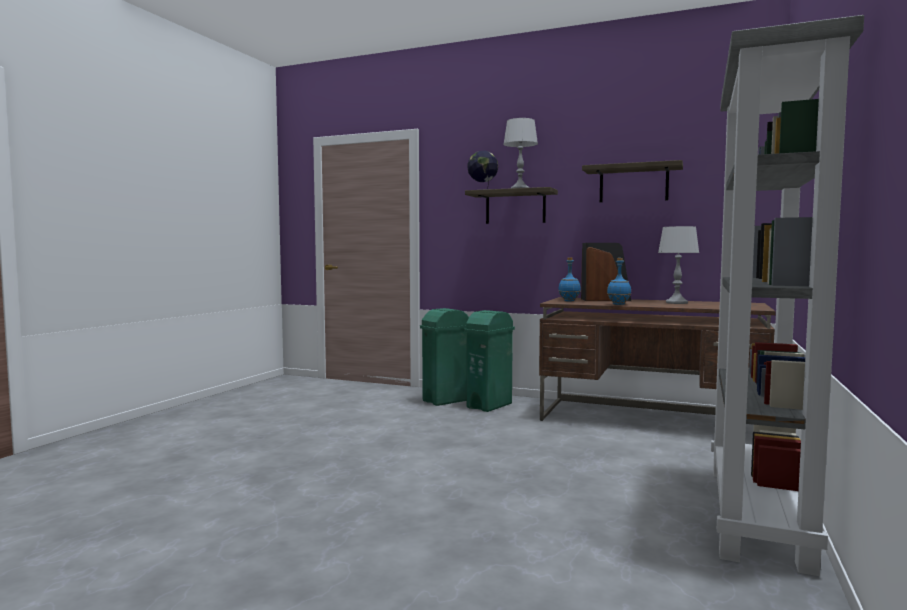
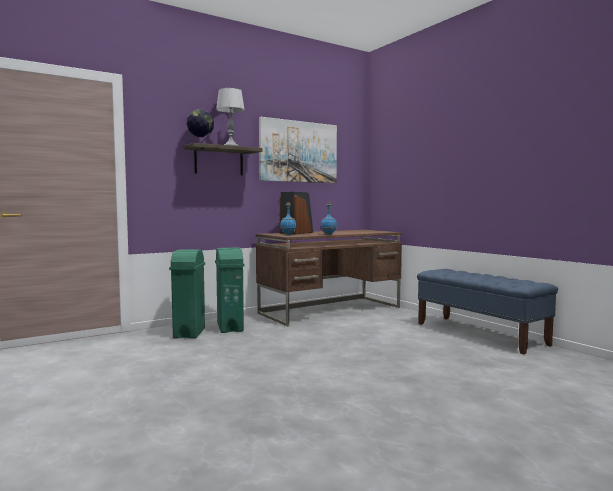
camera: 55 degrees left, 0 degrees up
shelf [582,160,683,202] -> picture [259,117,337,183]
grey table lamp [658,226,699,304] -> none
grey bookcase [711,15,864,576] -> blue bench [417,269,558,354]

